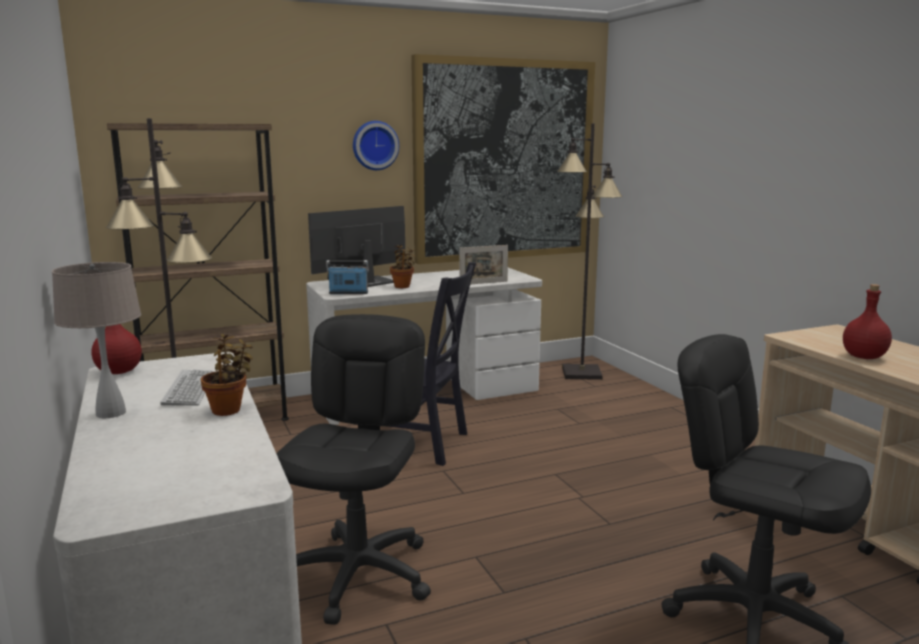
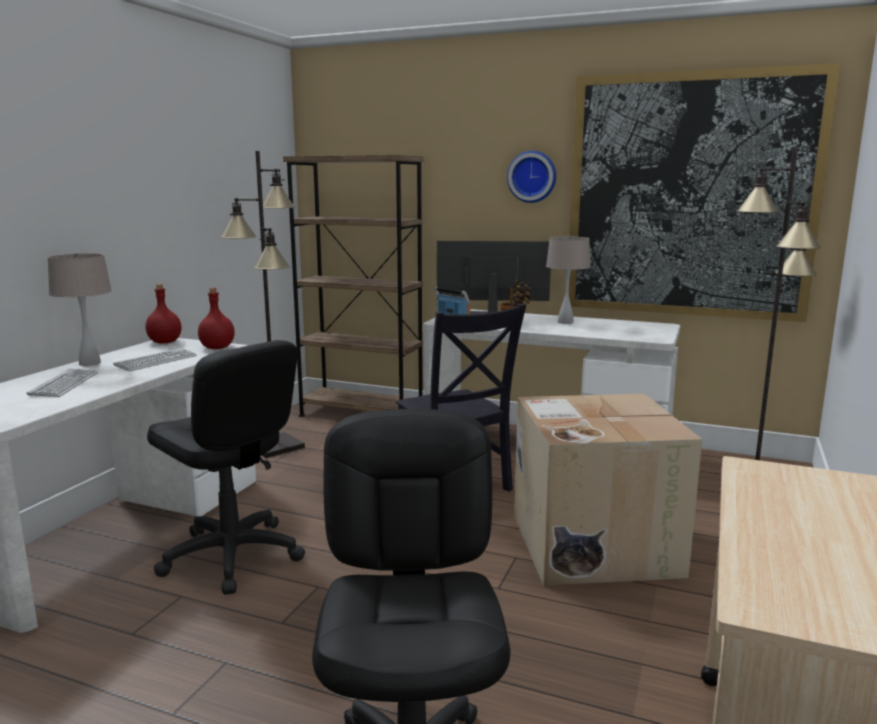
camera: 45 degrees right, 0 degrees up
potted plant [201,334,253,416] -> none
black office chair [277,314,431,625] -> black office chair turned 75 degrees clockwise [147,340,305,595]
picture frame [459,245,508,284] -> none
red bottle [843,284,892,359] -> red bottle moved to [198,288,235,349]
none -> keyboard [27,369,98,397]
none -> cardboard box [514,394,702,586]
none -> beige table lamp [546,236,590,324]

